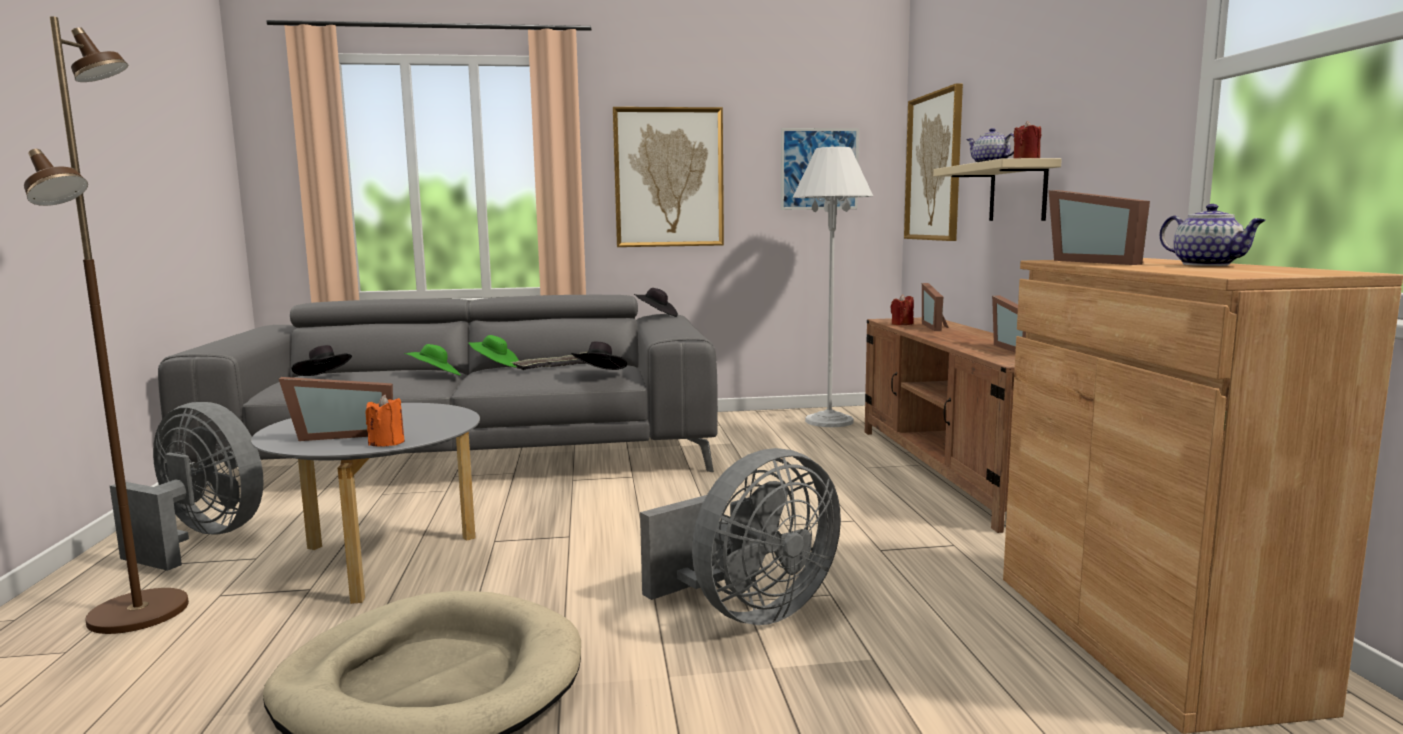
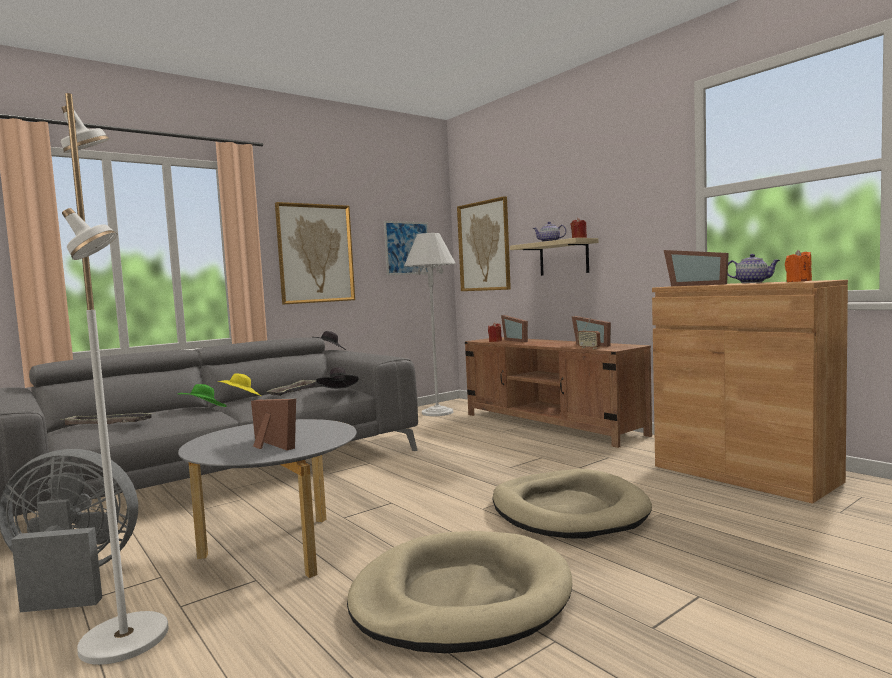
camera: 30 degrees left, 5 degrees down
brown floor lamp [24,16,189,634] -> white floor lamp [61,93,169,665]
picture frame [279,377,393,441] -> picture frame turned 90 degrees counterclockwise [251,398,296,450]
black hat [291,345,352,376] -> tray [60,413,155,425]
orange candle [366,395,405,447] -> orange candle moved to [785,250,812,282]
green hat [468,335,519,368] -> yellow hat [218,373,261,396]
grey fan [640,448,841,625] -> beige dog bed [492,469,652,539]
none -> radio [578,318,601,349]

